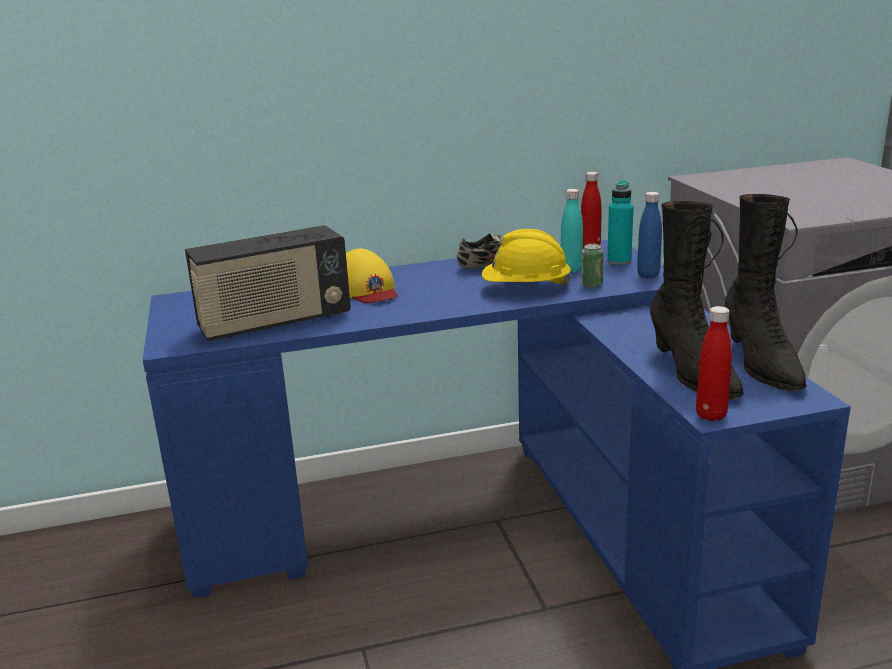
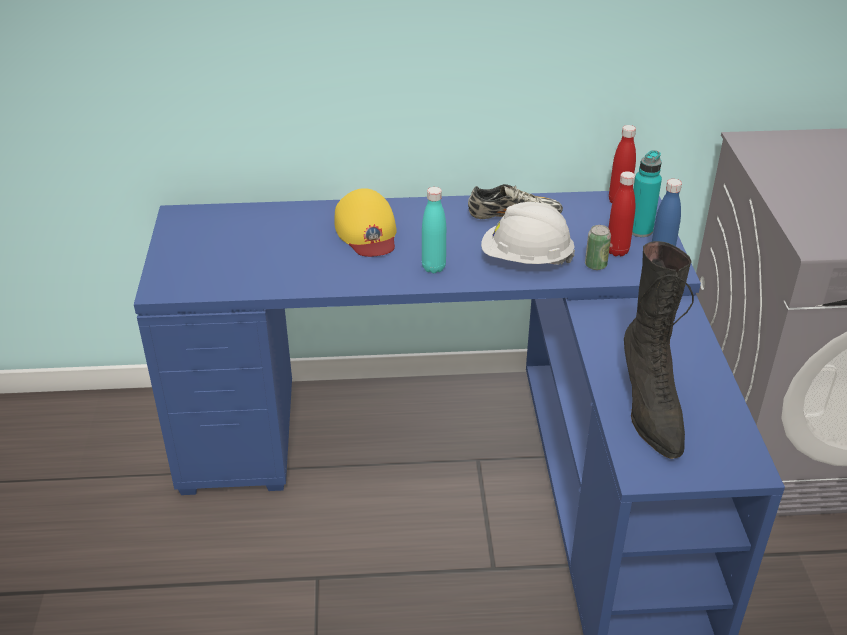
camera: 10 degrees right, 15 degrees up
radio [185,225,351,341] -> none
yellow hard hat [482,229,572,286] -> white hard hat [481,202,575,265]
turquoise bottle [561,189,583,273] -> turquoise bottle moved to [422,187,446,273]
red bottle [696,306,732,421] -> red bottle moved to [608,171,635,256]
black boot [725,194,807,391] -> none

